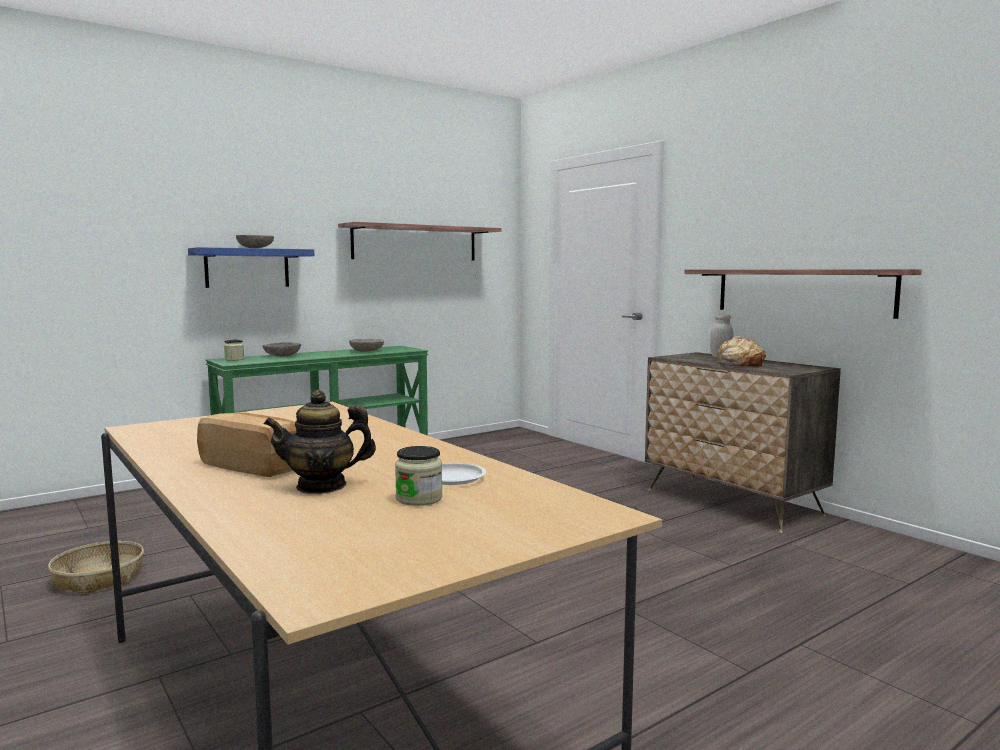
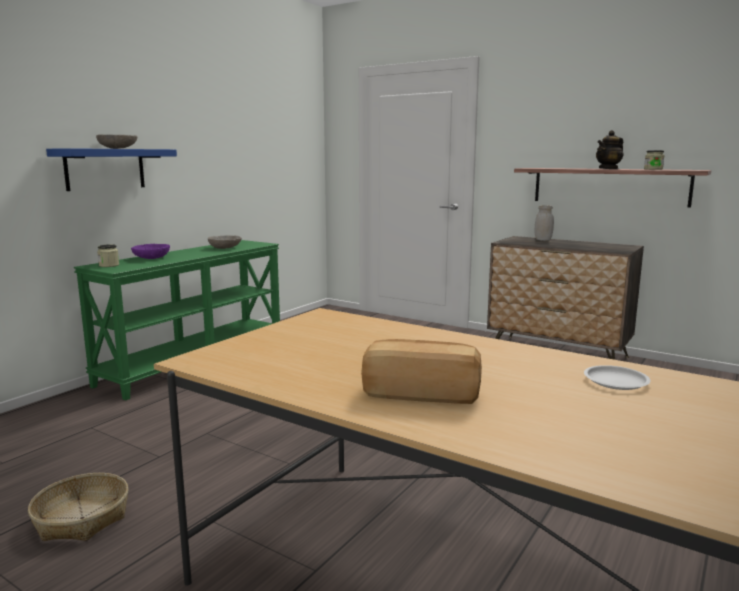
camera: 20 degrees left, 5 degrees up
grey bowl [263,342,301,357] -> purple bowl [131,244,170,259]
teapot [263,390,376,494] -> teapot moved to [596,130,624,169]
shelf [338,222,502,260] -> none
jar [395,446,443,506] -> jar moved to [644,150,665,170]
bread [717,336,766,366] -> none

